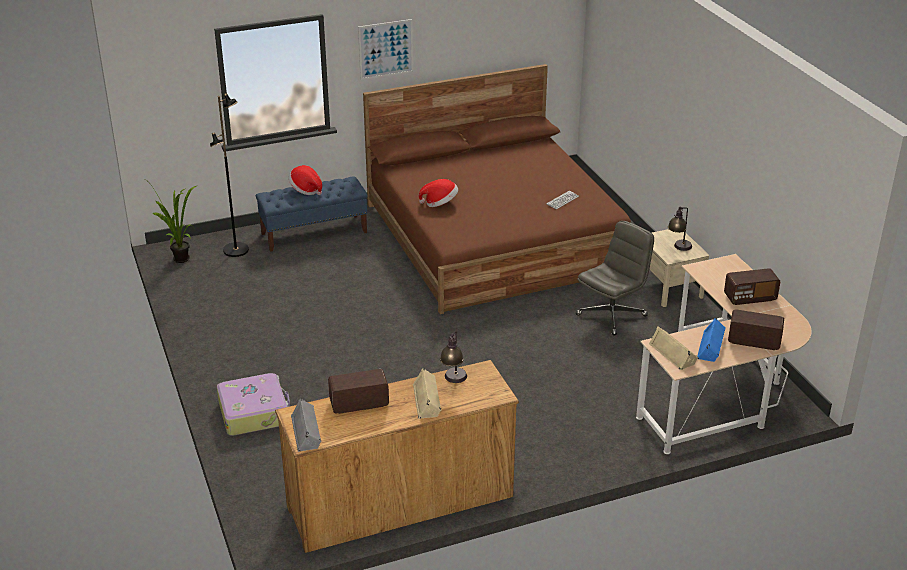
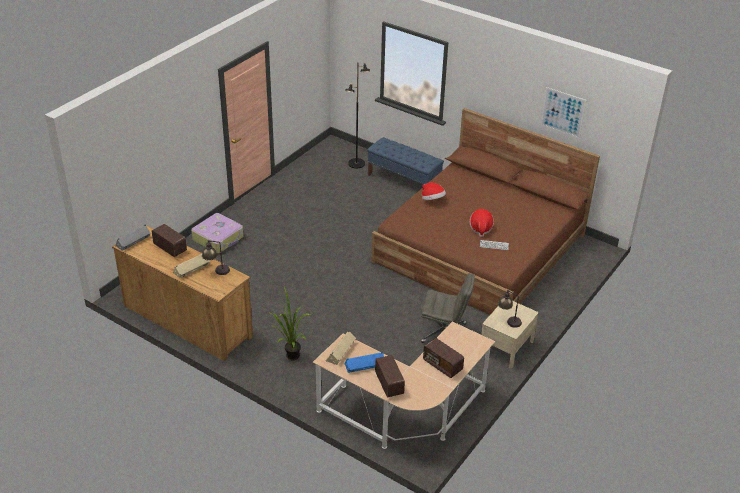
camera: 55 degrees right, 5 degrees up
potted plant [151,185,196,263] -> potted plant moved to [268,287,311,360]
hat [289,165,322,195] -> hat moved to [470,209,494,237]
picture [358,19,413,80] -> picture moved to [541,87,587,139]

